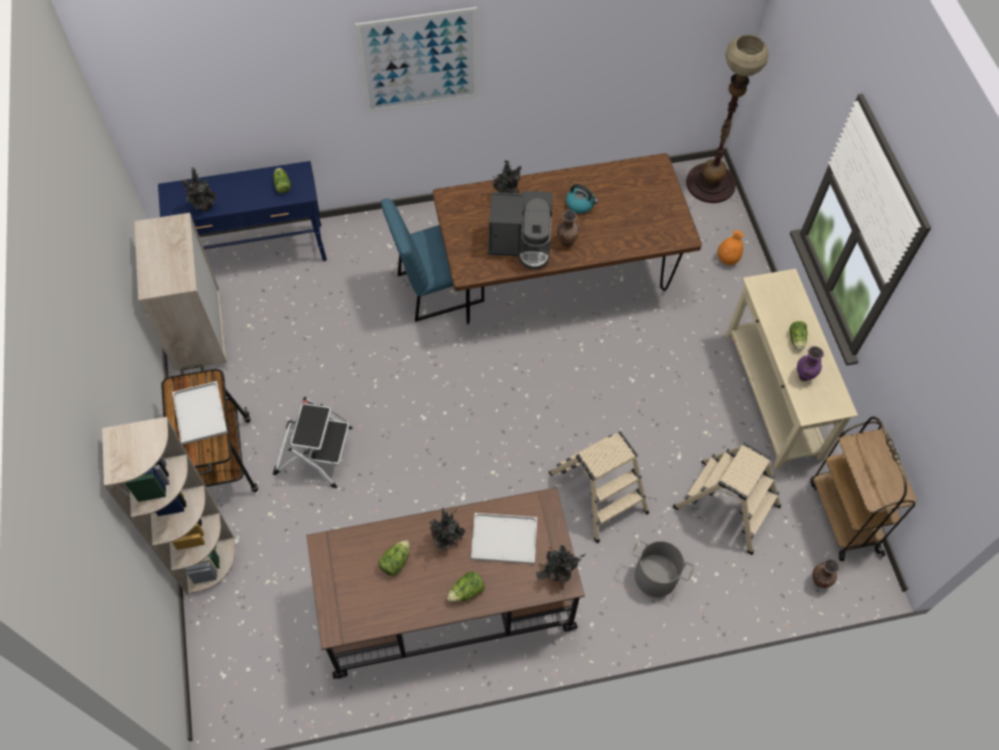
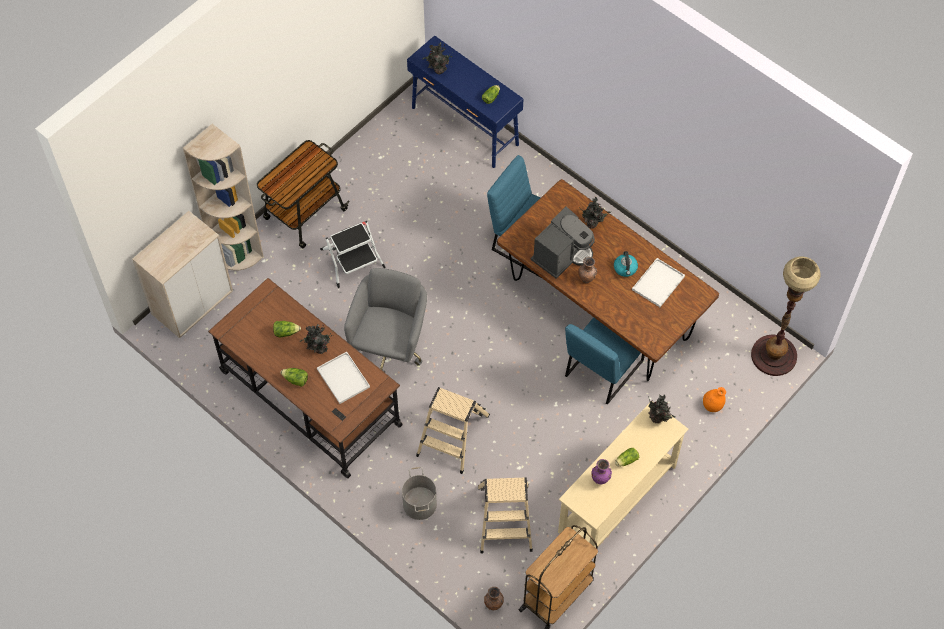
camera: 55 degrees right, 0 degrees up
beige cabinet [134,213,227,372] -> beige cabinet moved to [132,211,233,338]
white tray [172,381,228,445] -> white tray moved to [632,258,685,307]
picture [355,7,478,113] -> none
coffee machine [488,191,553,270] -> coffee machine turned 105 degrees counterclockwise [530,206,595,279]
potted plant [538,545,586,582] -> potted plant moved to [648,395,675,423]
none -> grey office chair [344,268,427,372]
none -> blue chair [565,317,645,405]

